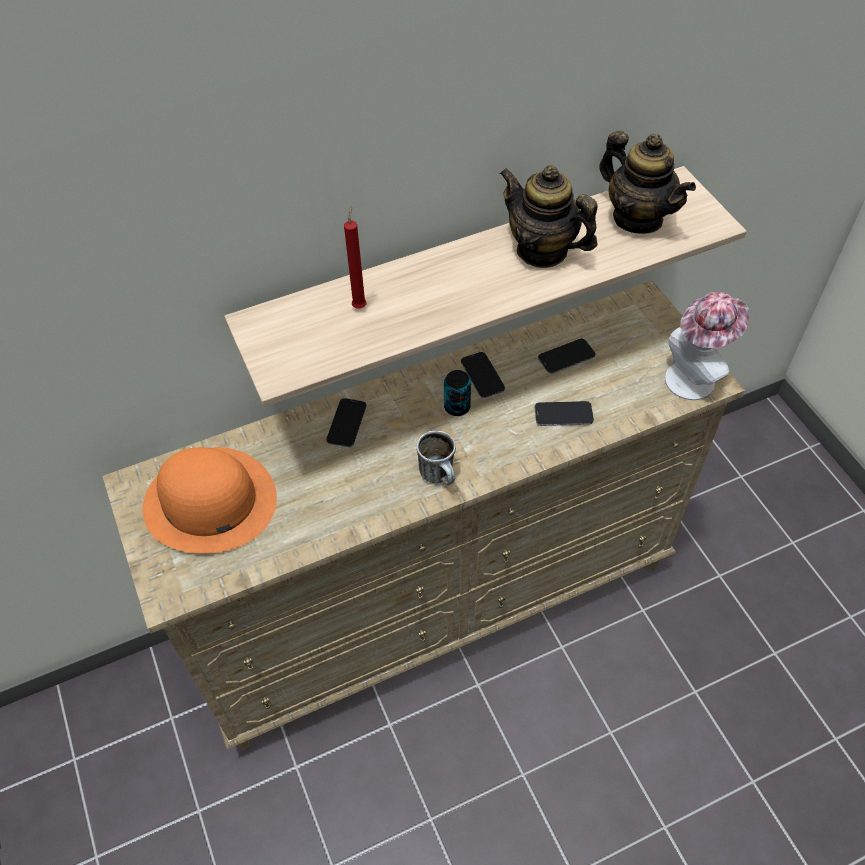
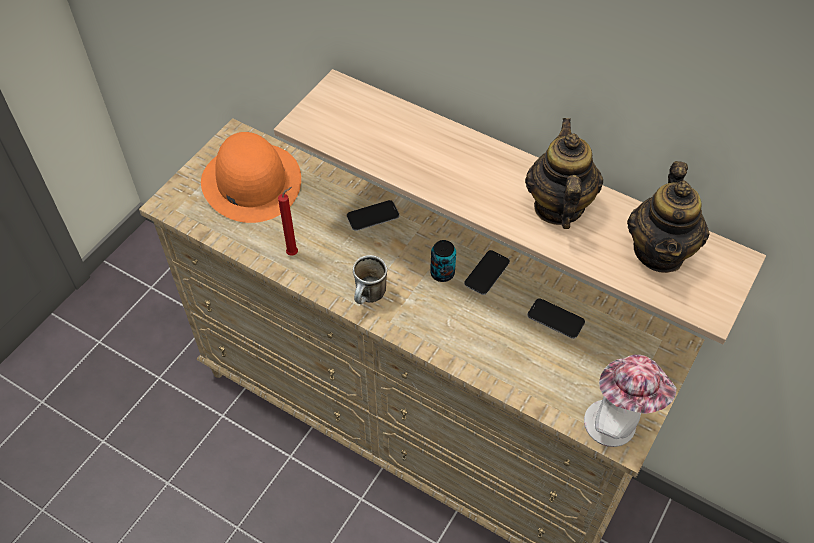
camera: 55 degrees right, 0 degrees up
red candle [344,205,367,309] -> red candle moved to [278,187,298,256]
phone [535,401,594,426] -> none

